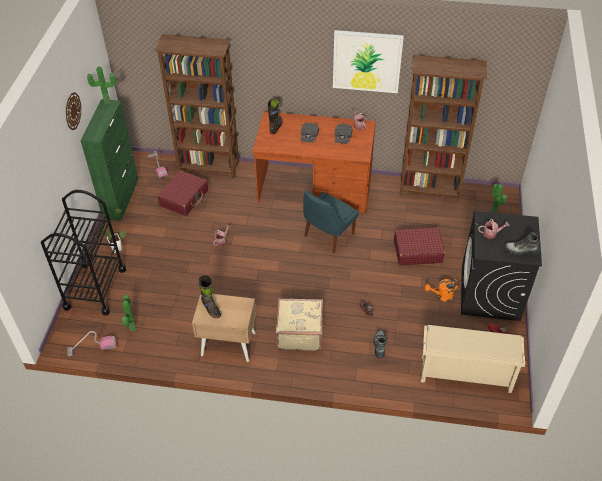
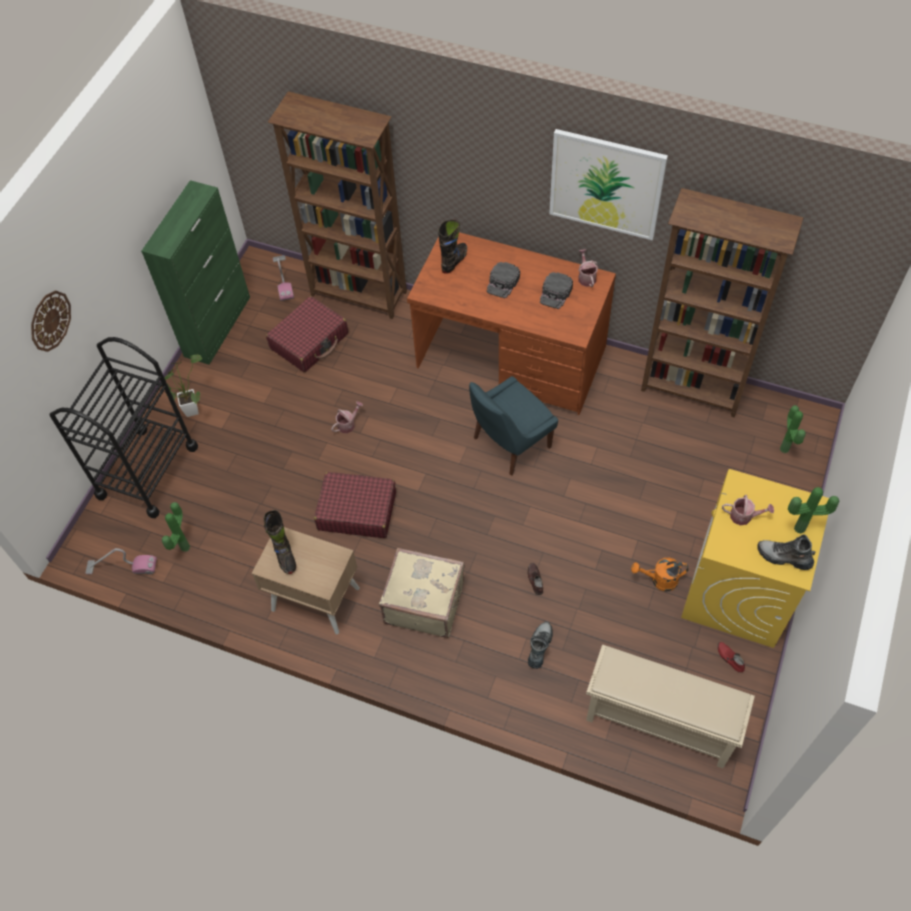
camera: 15 degrees right, 10 degrees up
wall clock [66,92,81,130] -> wall clock moved to [31,290,71,352]
potted plant [87,66,116,104] -> potted plant moved to [788,487,839,534]
red suitcase [394,227,445,265] -> red suitcase moved to [314,472,396,538]
black washing machine [461,211,542,321] -> yellow washing machine [681,469,829,648]

